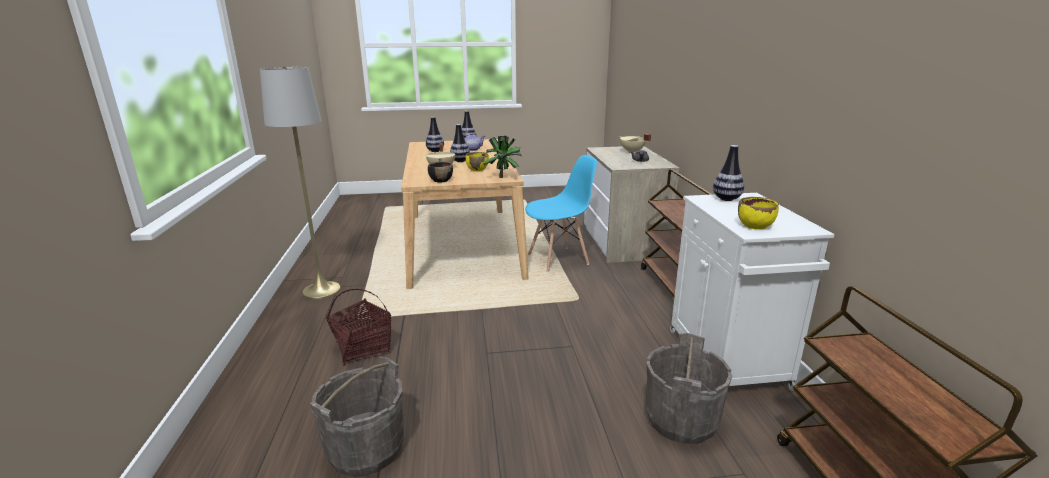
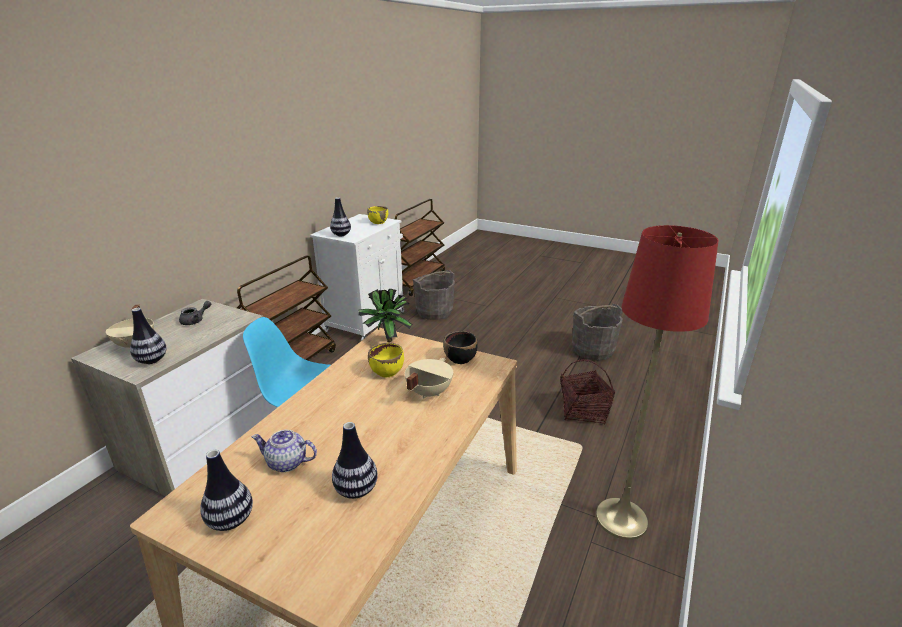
camera: 145 degrees left, 5 degrees up
grey floor lamp [260,66,341,300] -> red floor lamp [596,225,719,540]
vase [450,124,470,162] -> vase moved to [130,308,166,364]

